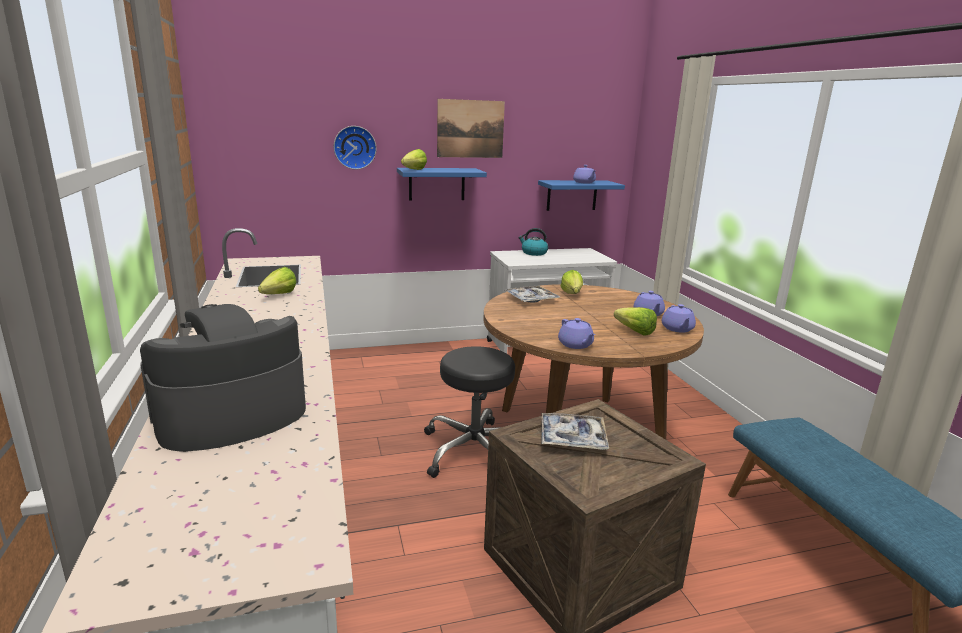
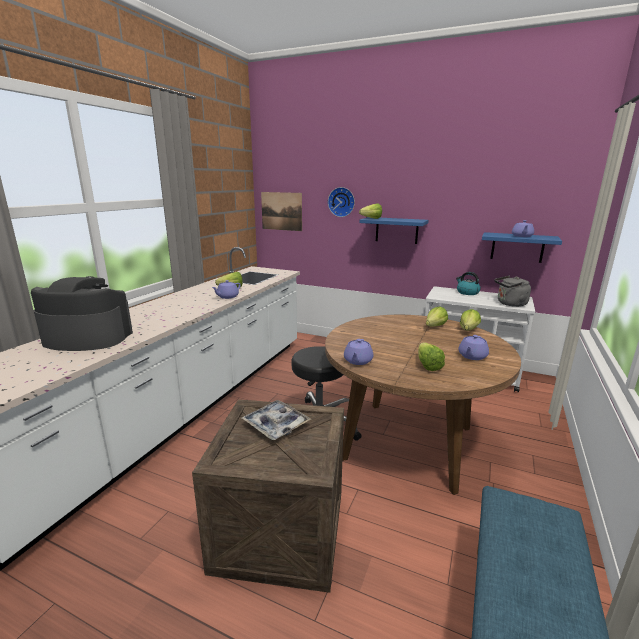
camera: 40 degrees right, 0 degrees up
picture [437,99,505,158] -> picture moved to [261,192,302,231]
tray [505,286,560,303] -> none
purple teapot [662,304,696,332] -> purple teapot moved to [212,280,241,299]
none -> lettuce [460,309,481,331]
none -> grey kettle [494,276,531,307]

